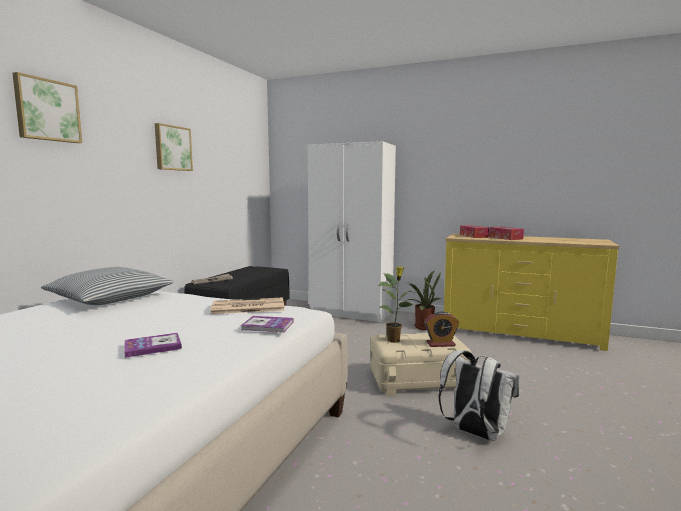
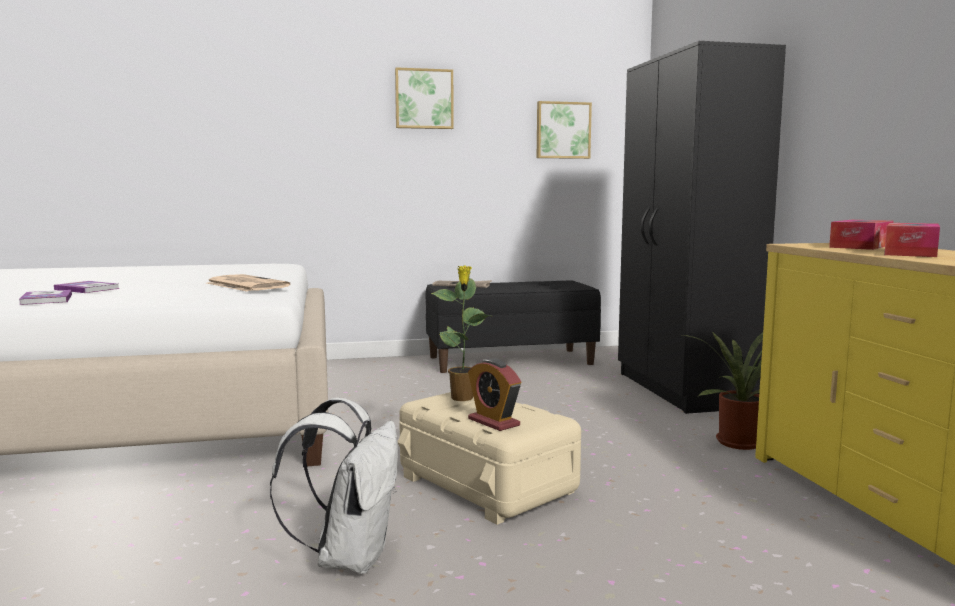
camera: 55 degrees right, 0 degrees up
picture [13,72,82,143] -> picture moved to [537,101,592,159]
pillow [41,267,173,305] -> none
book [240,316,294,333] -> book moved to [19,290,72,305]
white wardrobe [308,141,396,323] -> black wardrobe [618,41,786,414]

